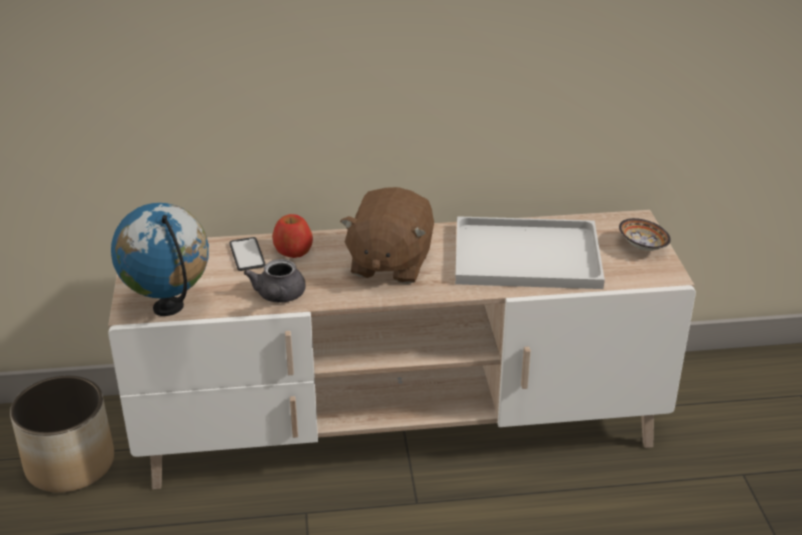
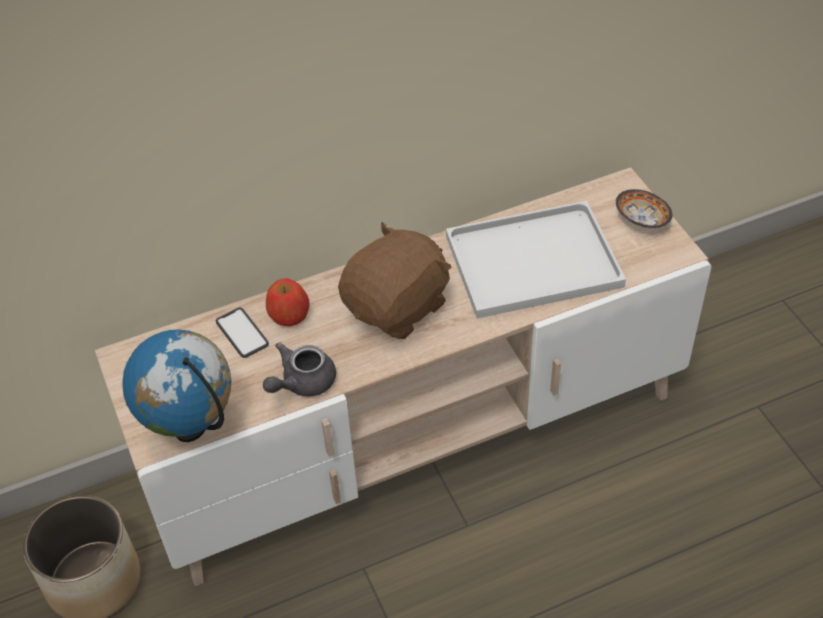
camera: 15 degrees left, 15 degrees up
grey teapot [244,259,306,303] -> grey teapot turned 60 degrees clockwise [263,342,336,396]
brown plush toy [340,187,434,284] -> brown plush toy turned 135 degrees counterclockwise [338,222,452,339]

